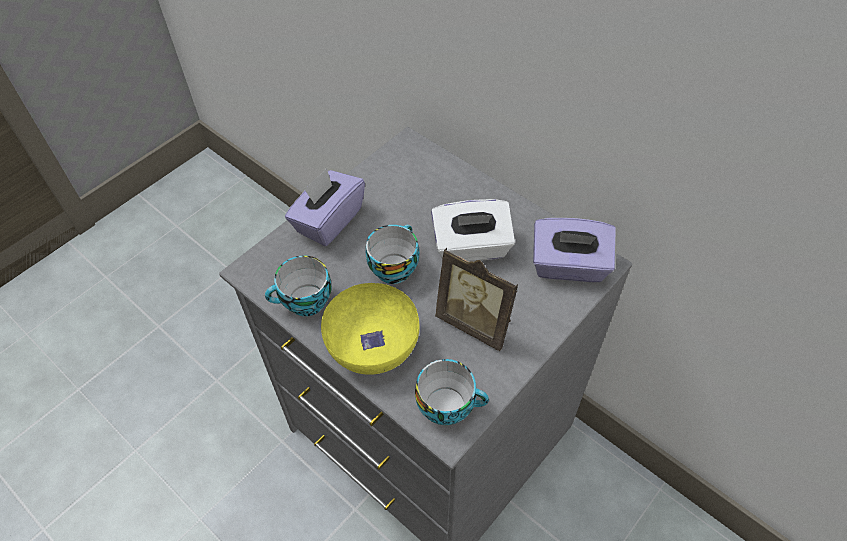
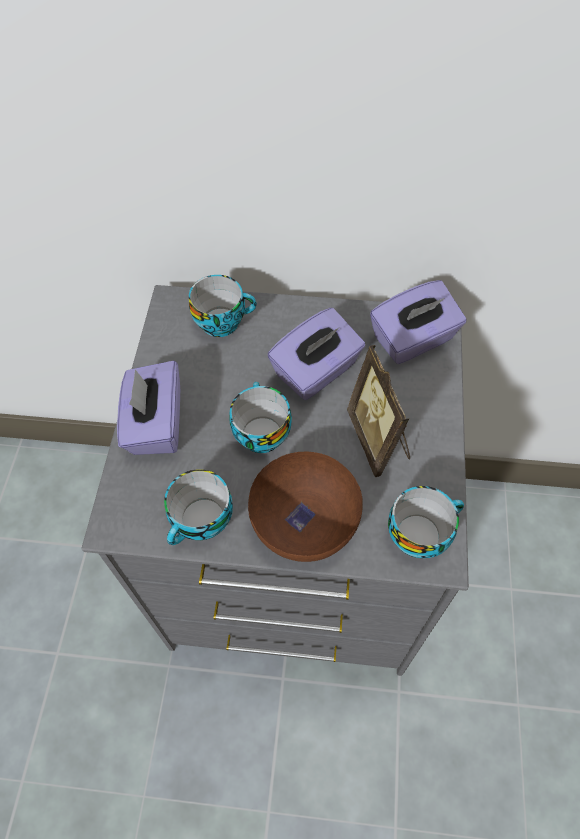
camera: 35 degrees left, 5 degrees up
yellow bowl [321,283,420,375] -> brown bowl [248,451,363,562]
white tissue box [431,199,515,262] -> purple tissue box [268,308,365,400]
picture frame [435,248,518,351] -> picture frame turned 75 degrees clockwise [347,345,410,477]
none -> cup [189,275,257,337]

